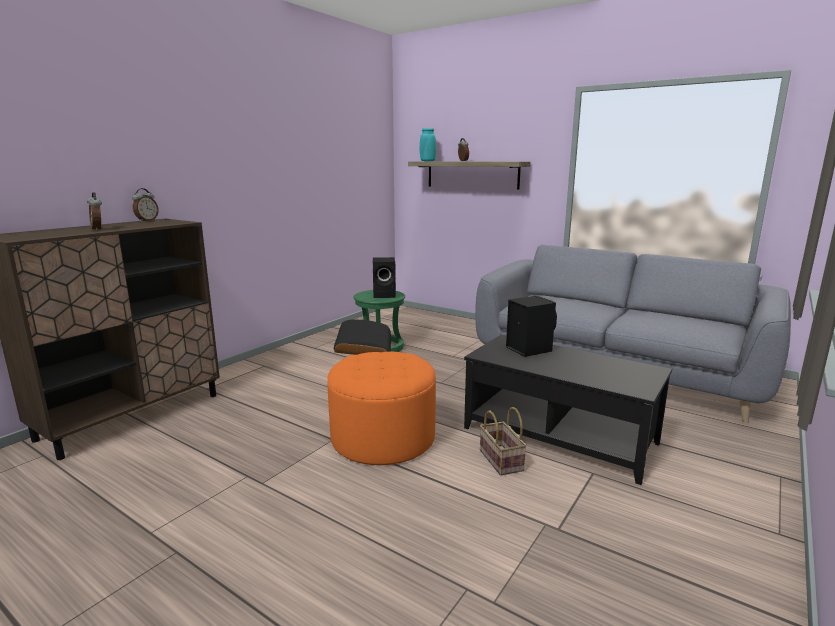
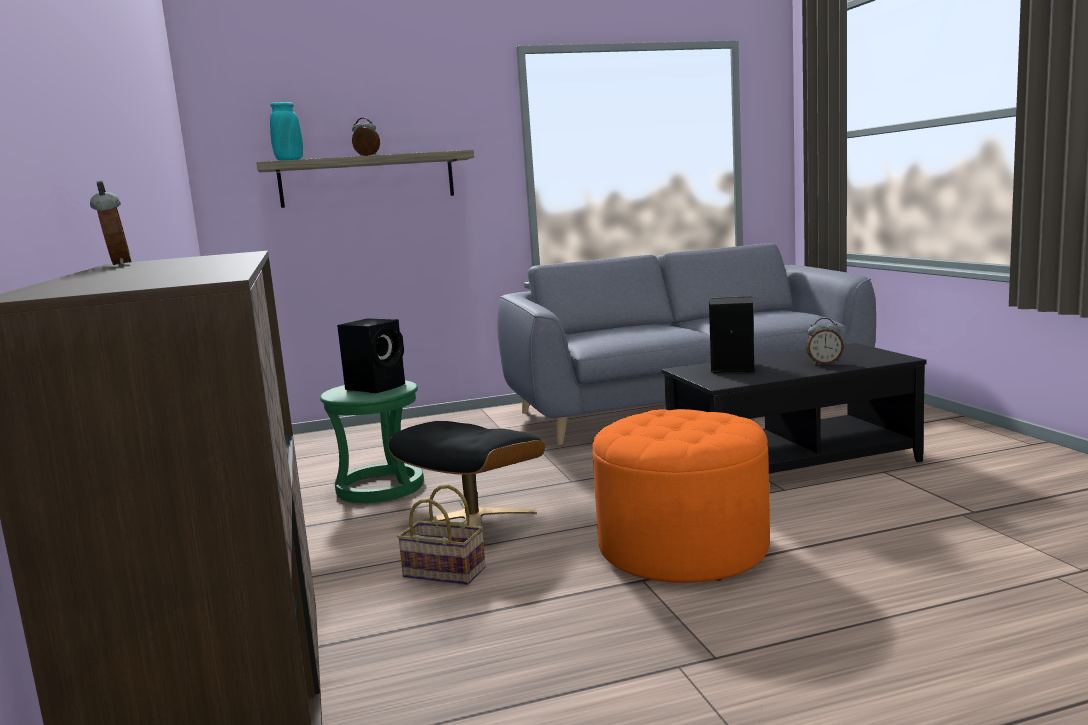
camera: 50 degrees left, 5 degrees down
alarm clock [87,192,102,230] -> alarm clock moved to [806,318,844,365]
basket [480,407,527,476] -> basket moved to [397,485,486,585]

